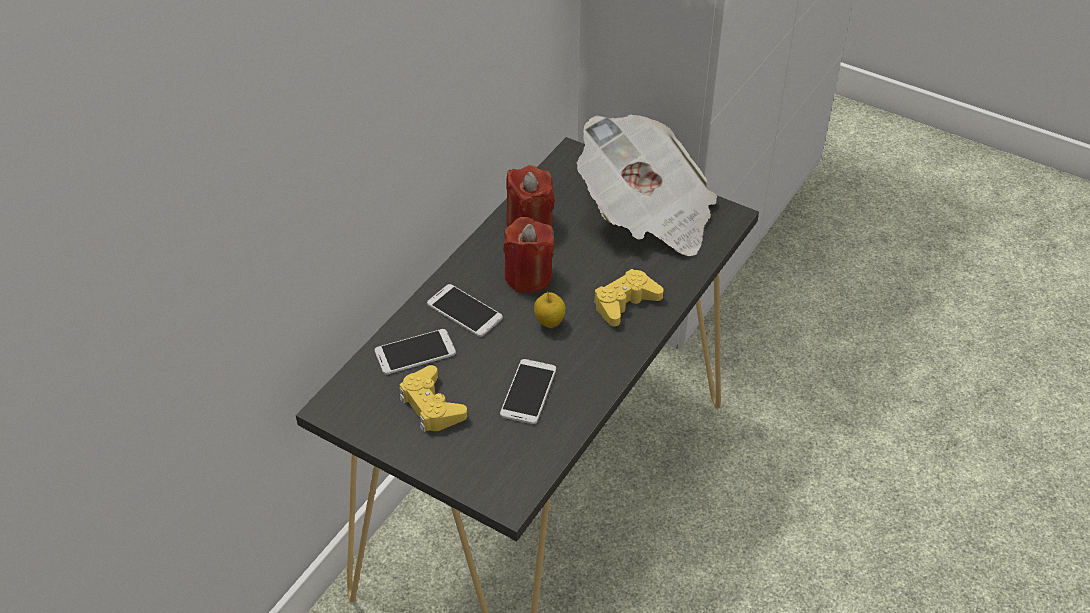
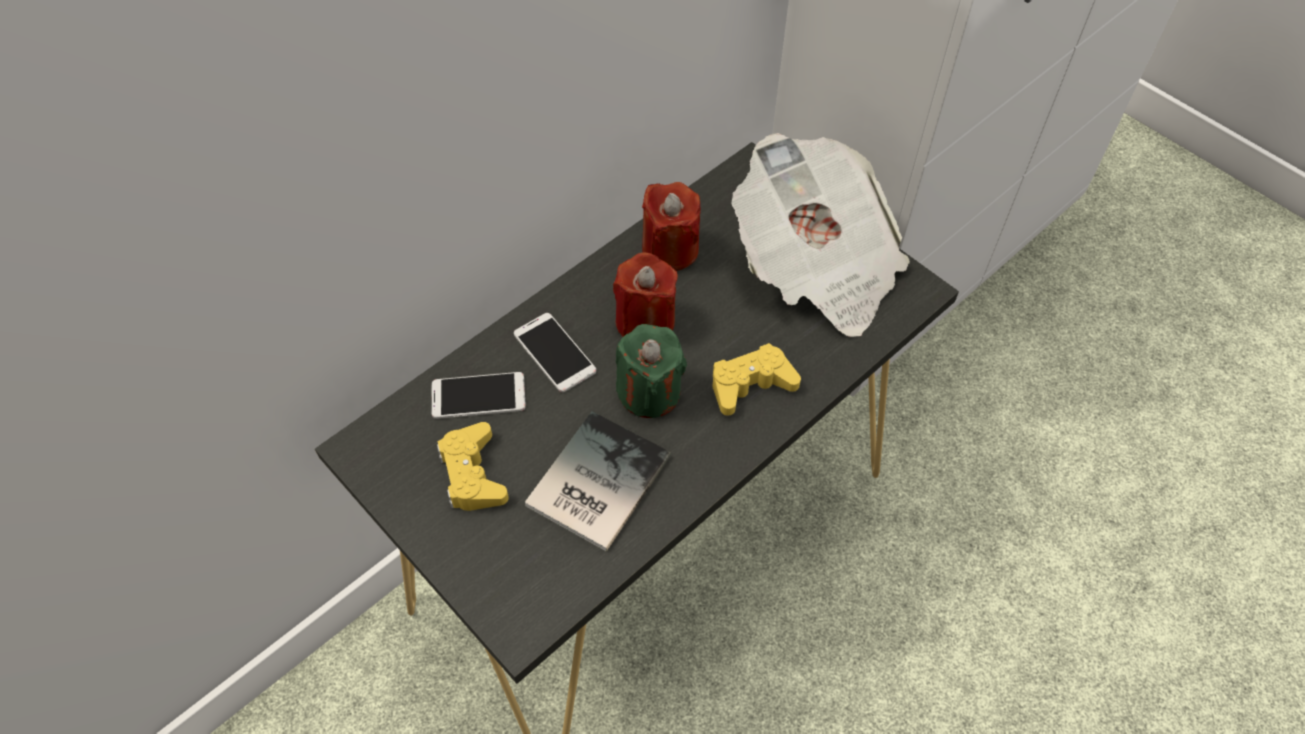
camera: 15 degrees right, 10 degrees up
phone [500,359,556,424] -> book [525,411,671,552]
apple [534,291,566,328] -> green candle [616,324,687,418]

